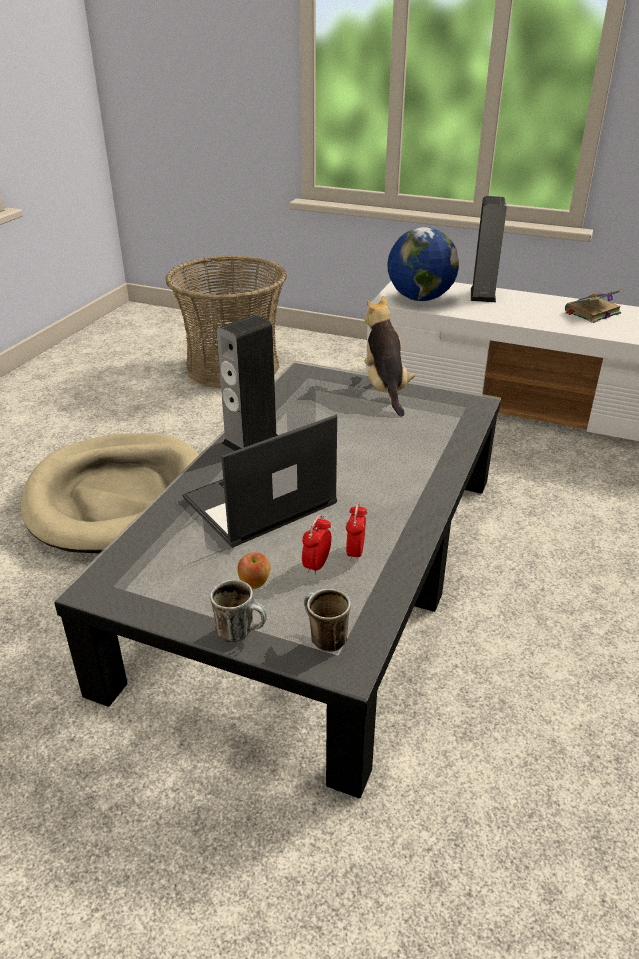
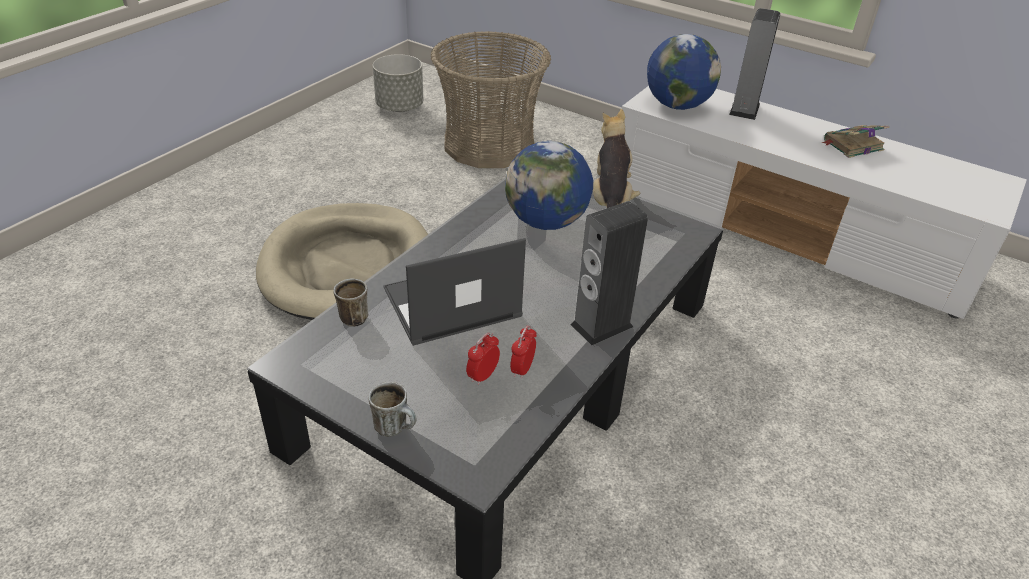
camera: 10 degrees right, 5 degrees up
speaker [216,315,278,451] -> speaker moved to [570,201,648,345]
apple [237,552,270,589] -> none
mug [304,589,351,652] -> mug moved to [333,279,368,327]
none -> grey planter [373,54,423,112]
none -> globe [505,141,593,230]

